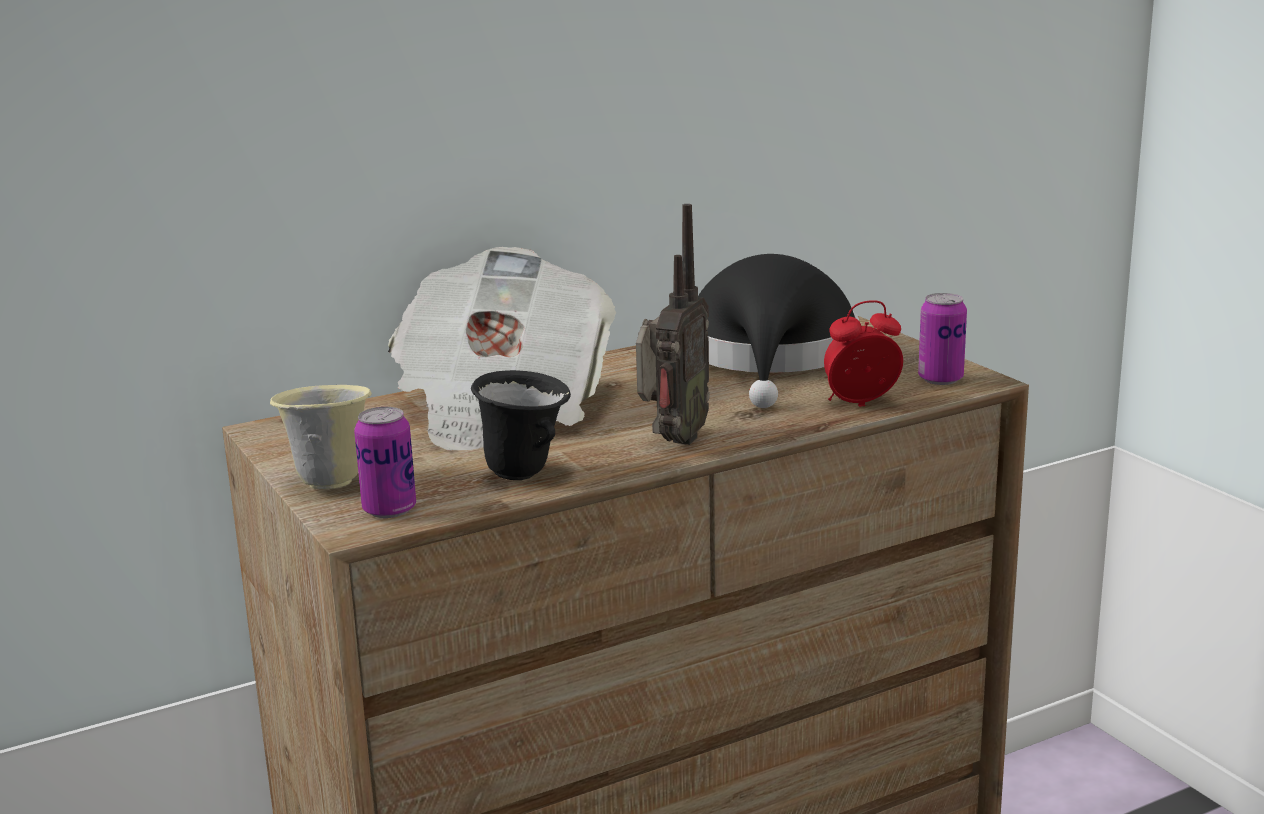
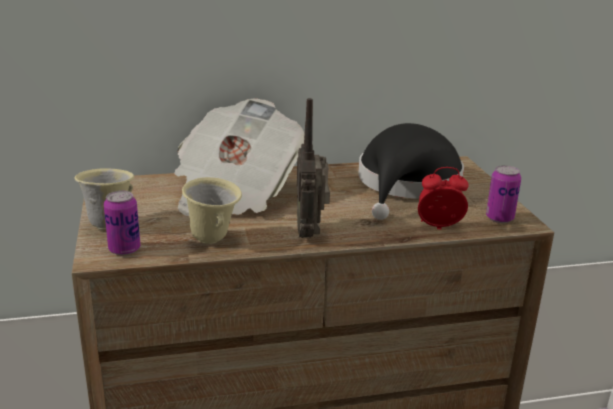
camera: 15 degrees right, 5 degrees up
black mug [471,370,571,480] -> beige mug [182,177,242,244]
radio [636,204,710,445] -> radio turned 135 degrees clockwise [297,98,330,238]

